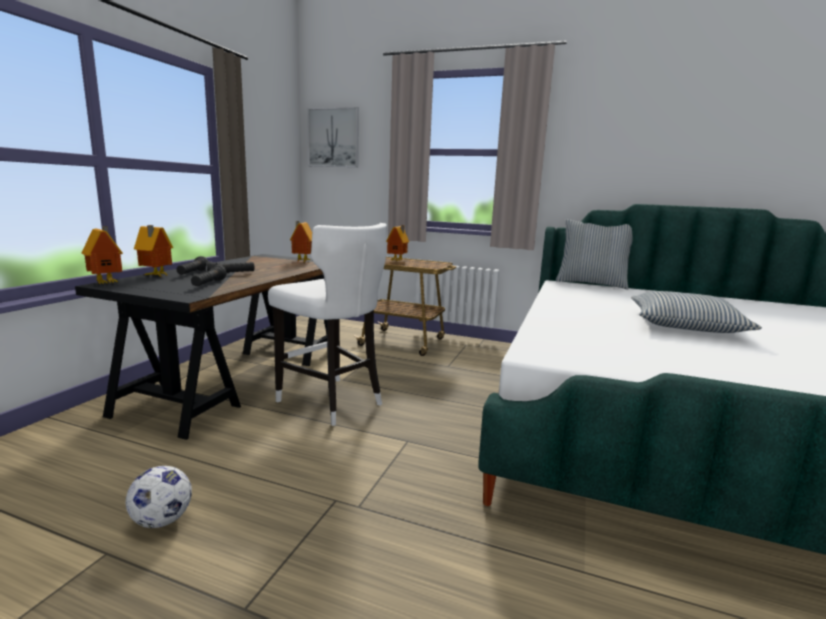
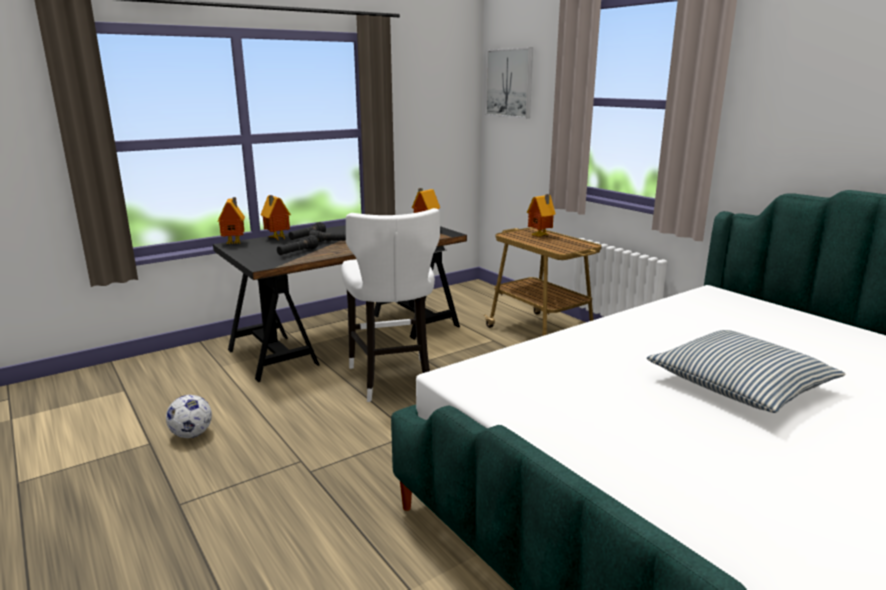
camera: 35 degrees right, 5 degrees up
pillow [556,219,633,290] -> none

